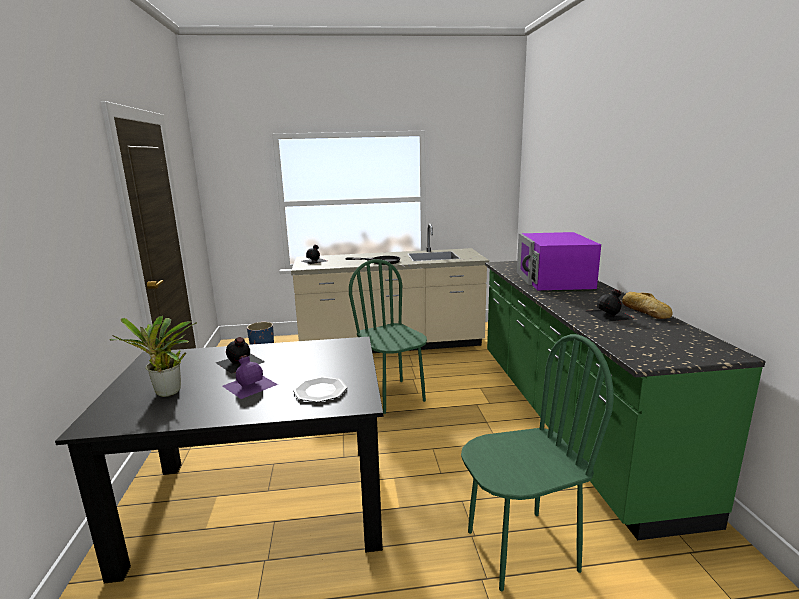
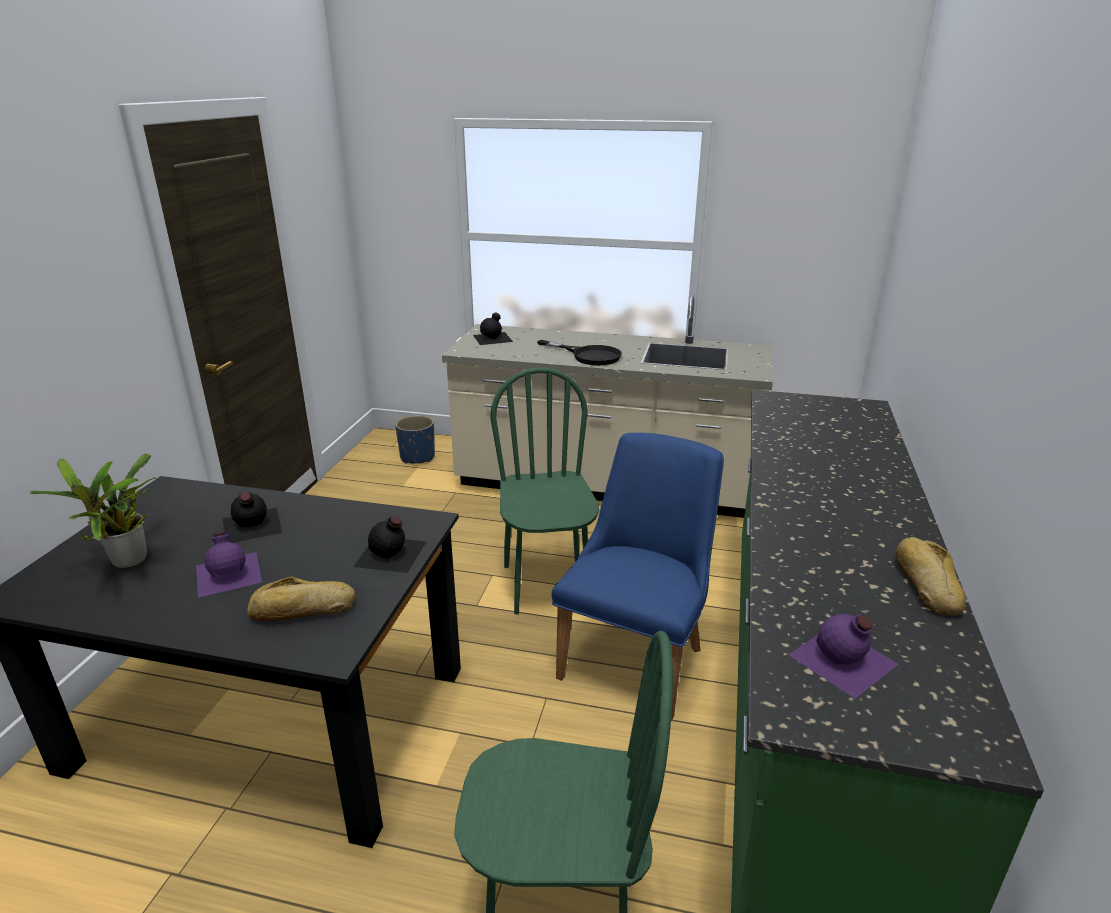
camera: 20 degrees right, 10 degrees up
plate [293,376,348,402] -> bread [247,577,355,622]
purple microwave [517,232,601,290] -> none
black bottle [585,289,635,322] -> black bottle moved to [353,516,427,573]
none -> blue chair [552,433,724,721]
none -> purple bottle [788,614,899,698]

